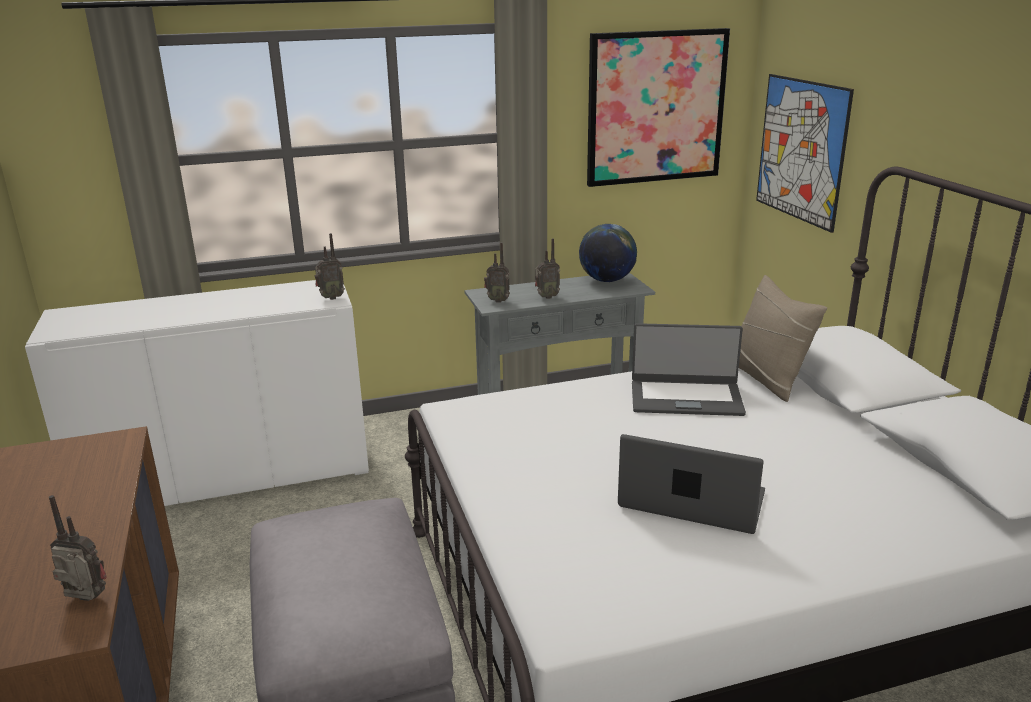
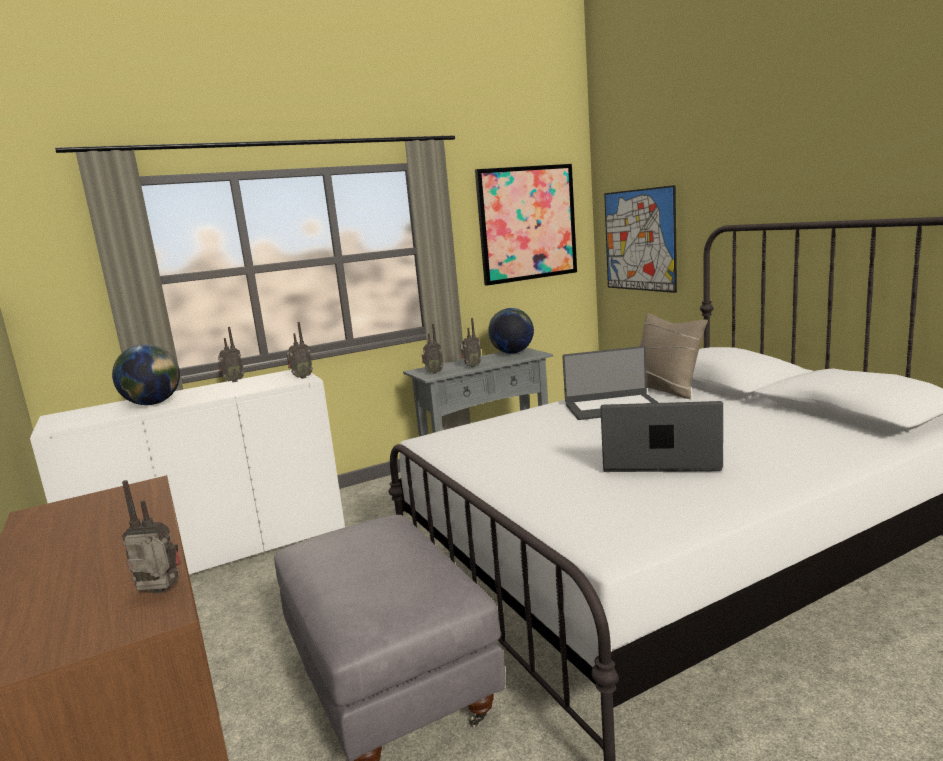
camera: 10 degrees left, 10 degrees down
none -> globe [112,344,180,405]
none -> radio [218,327,244,382]

